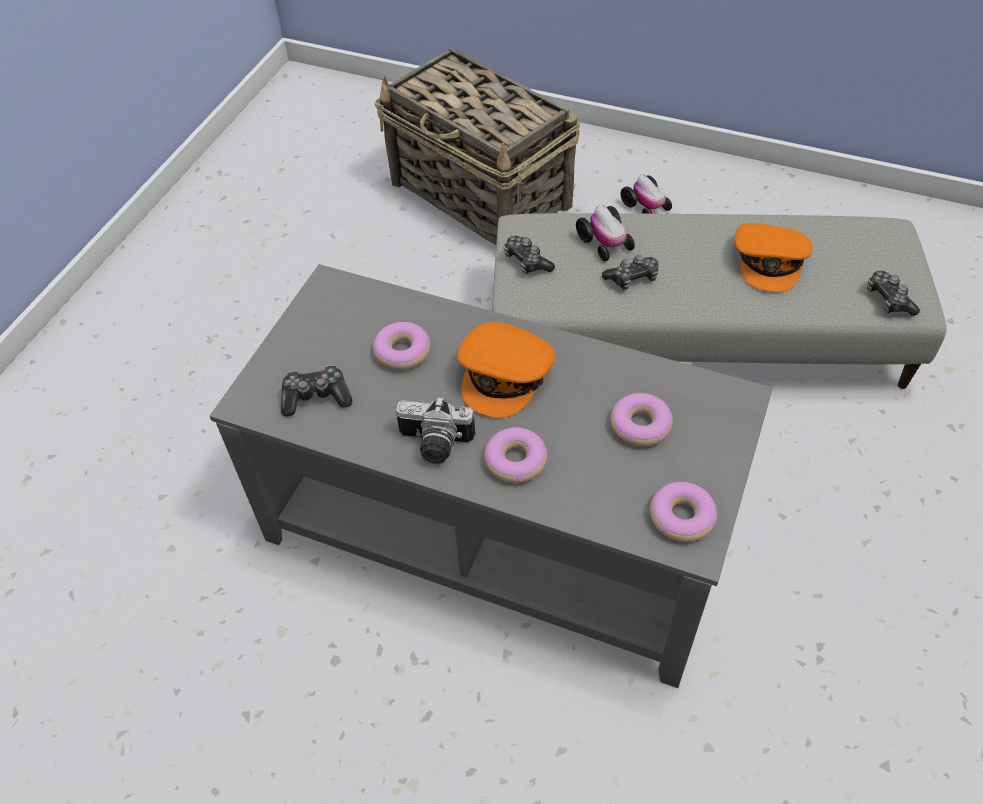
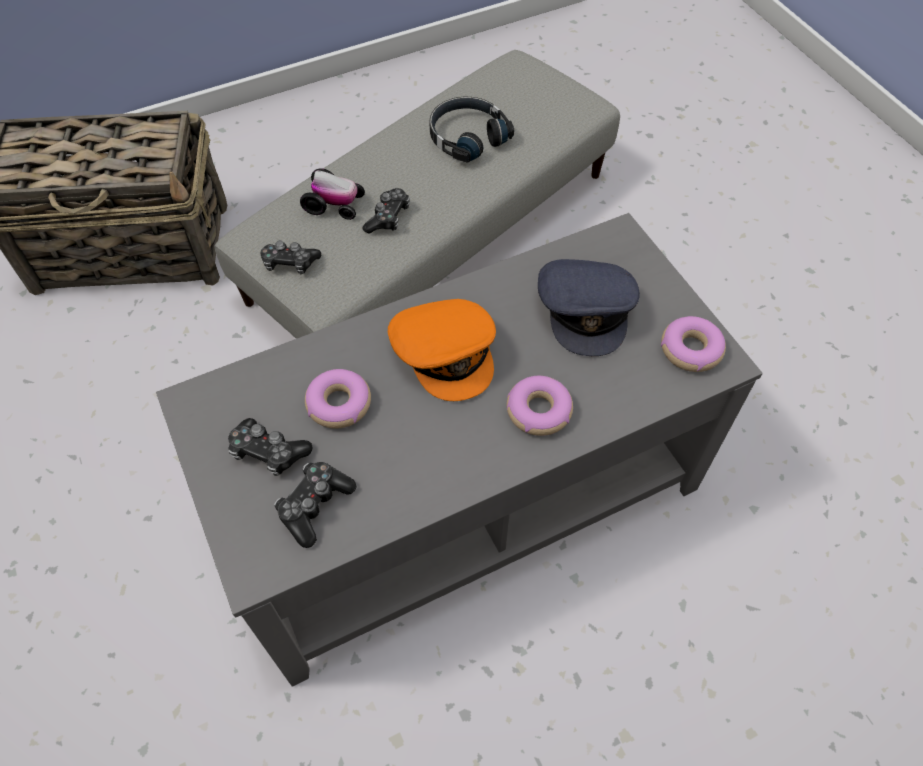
camera: 50 degrees left, 5 degrees up
camera [396,396,475,464] -> none
donut [611,393,673,447] -> grey cap [538,259,640,356]
toy car [621,175,672,214] -> none
orange cap [734,223,813,292] -> black headphones [429,97,514,163]
game controller [867,271,920,316] -> game controller moved to [228,418,313,476]

